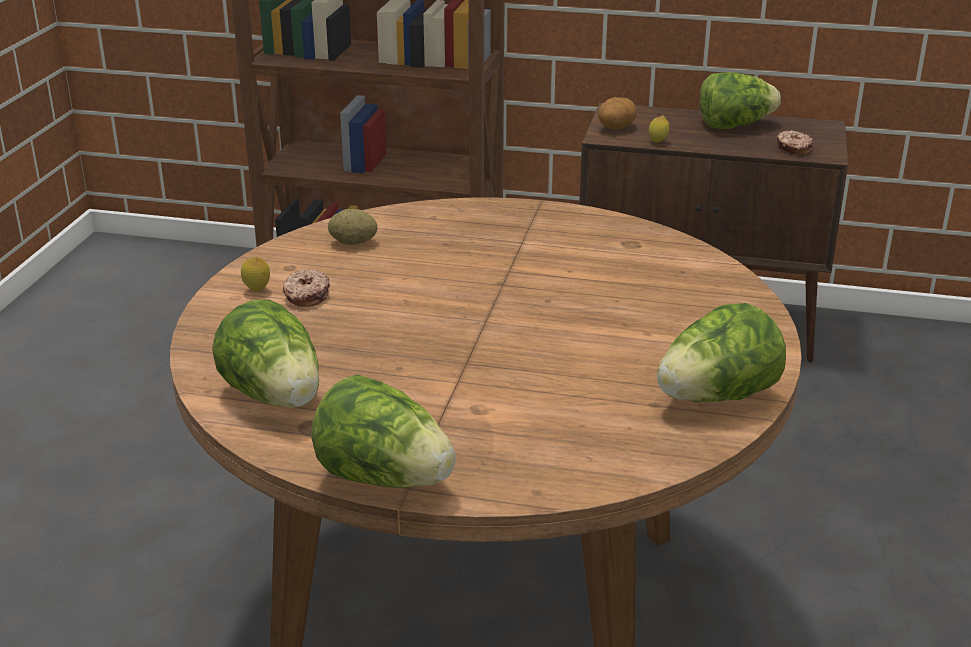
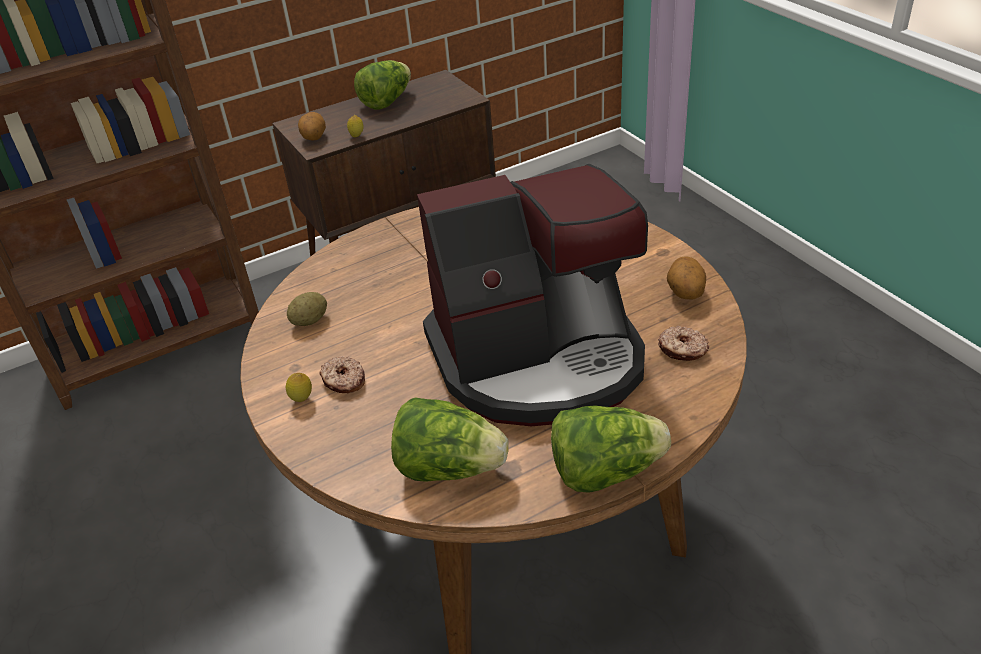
camera: 40 degrees left, 10 degrees up
lettuce [657,303,786,402] -> potato [667,256,706,299]
donut [776,130,813,155] -> donut moved to [658,326,709,361]
none -> coffee machine [417,164,648,426]

